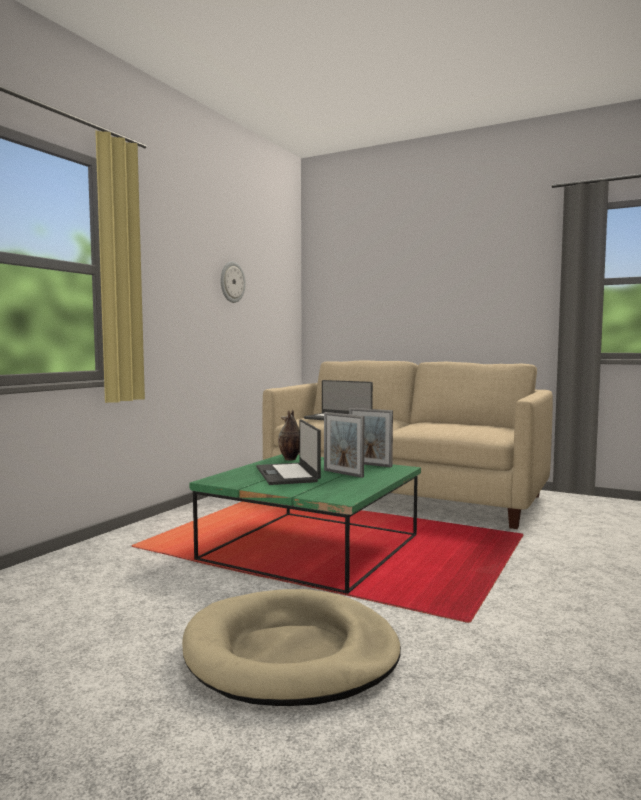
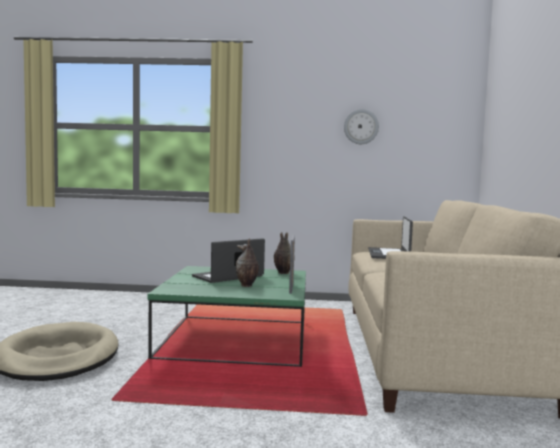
camera: 65 degrees right, 0 degrees up
picture frame [324,412,364,478] -> vase [236,239,259,287]

